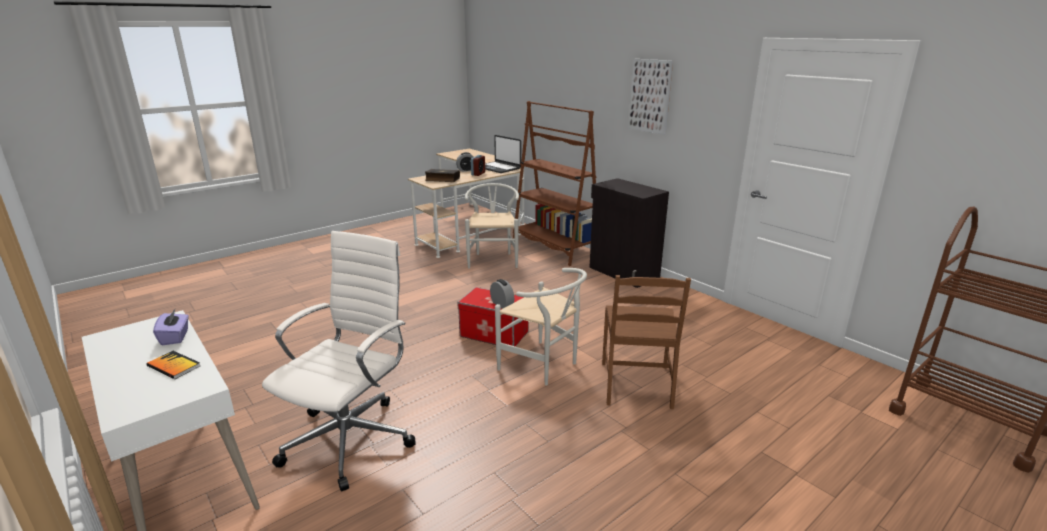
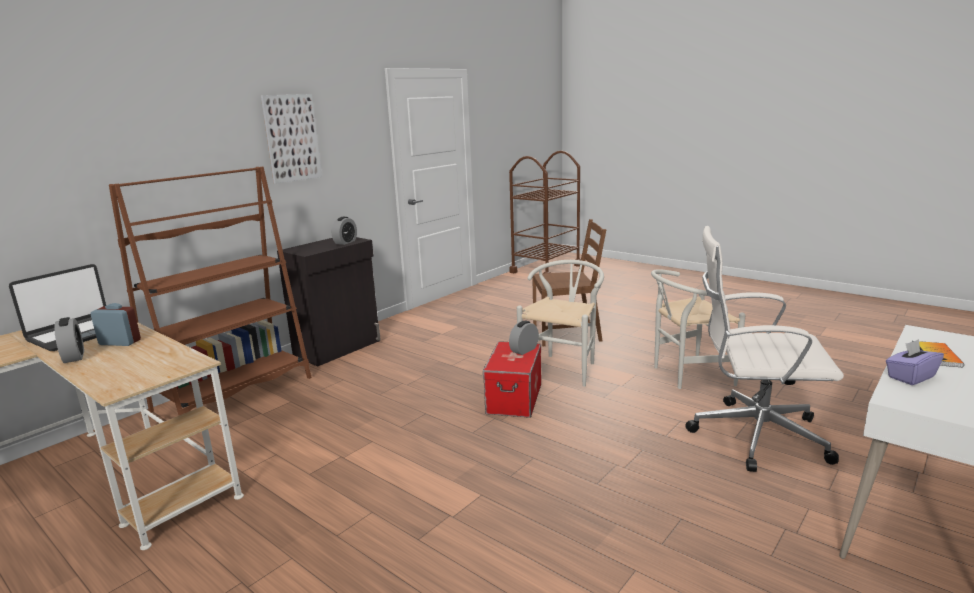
camera: 100 degrees left, 5 degrees down
book [425,169,460,182] -> none
white chair [465,183,519,269] -> white chair moved to [651,269,746,389]
none -> alarm clock [332,217,357,245]

